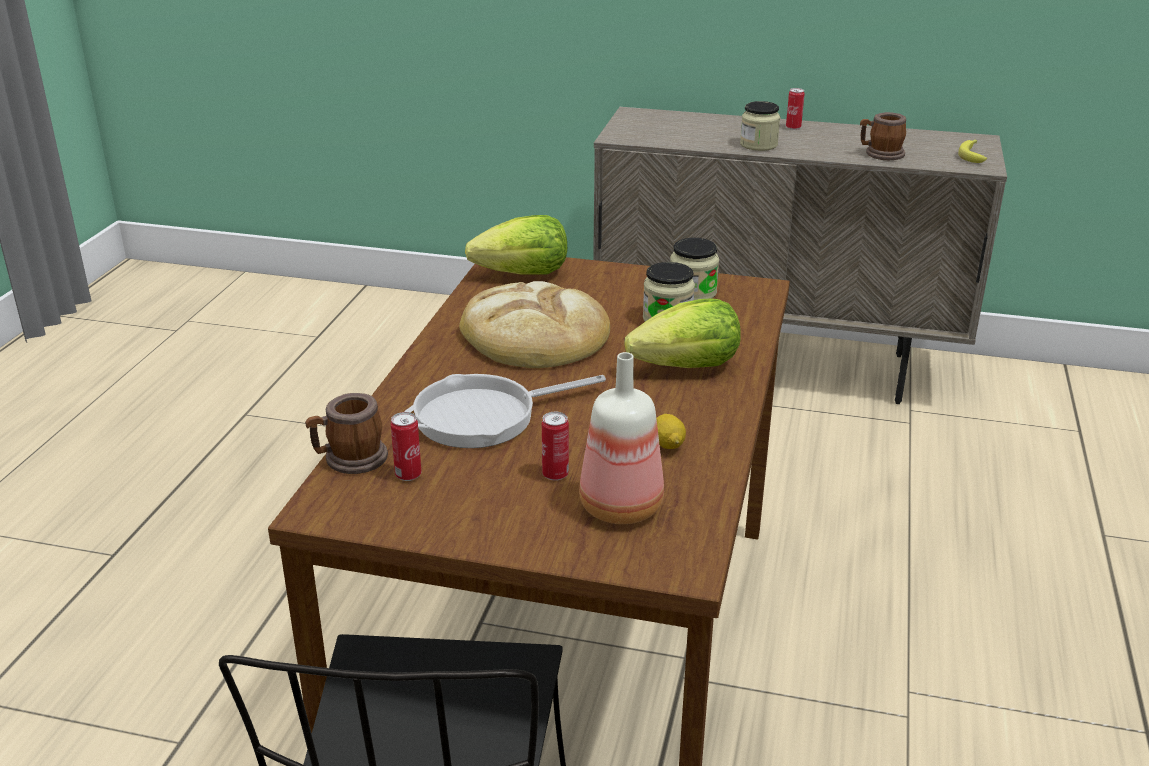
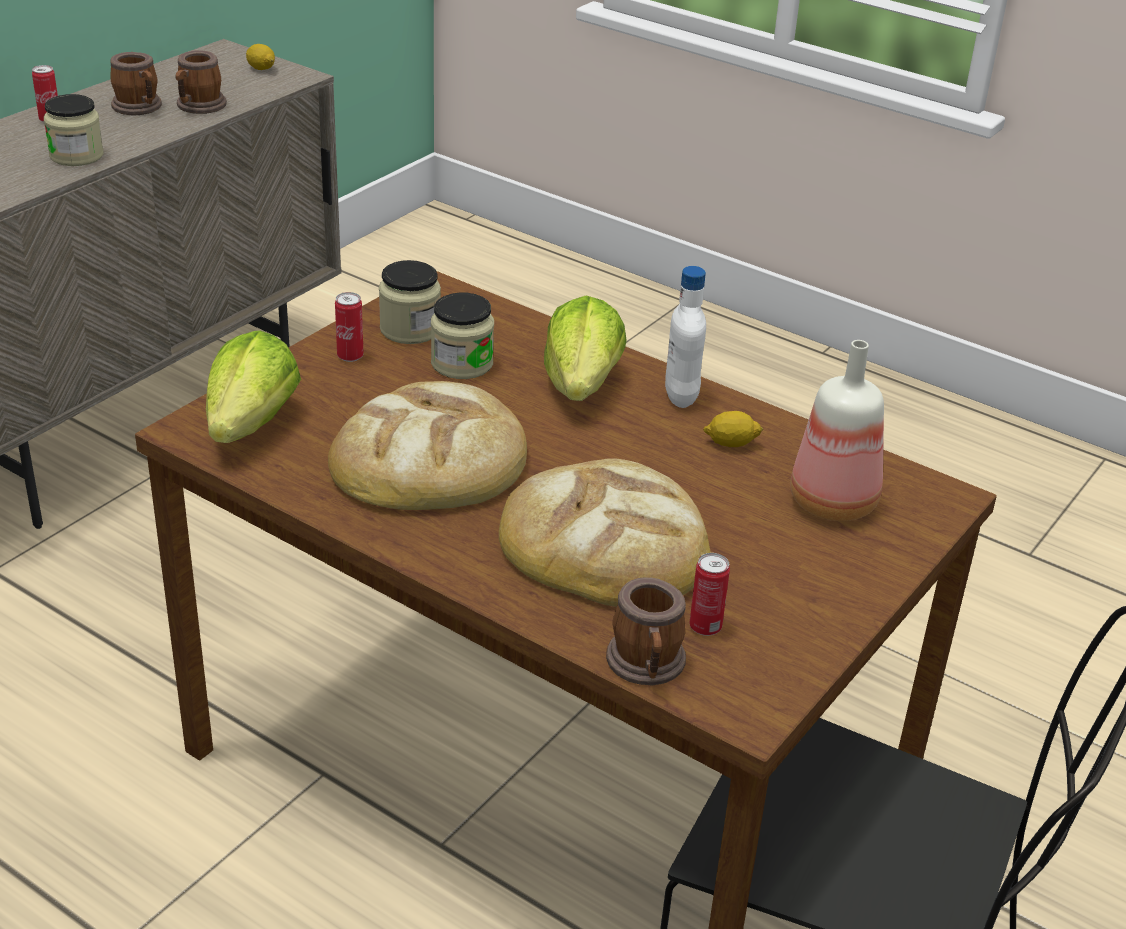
camera: 70 degrees left, 5 degrees up
frying pan [404,374,606,448] -> bread [499,458,711,607]
can [542,412,569,481] -> can moved to [335,292,364,362]
banana [958,139,987,163] -> lemon [246,44,275,70]
none -> mug [110,52,162,115]
none -> white bottle [665,266,706,408]

